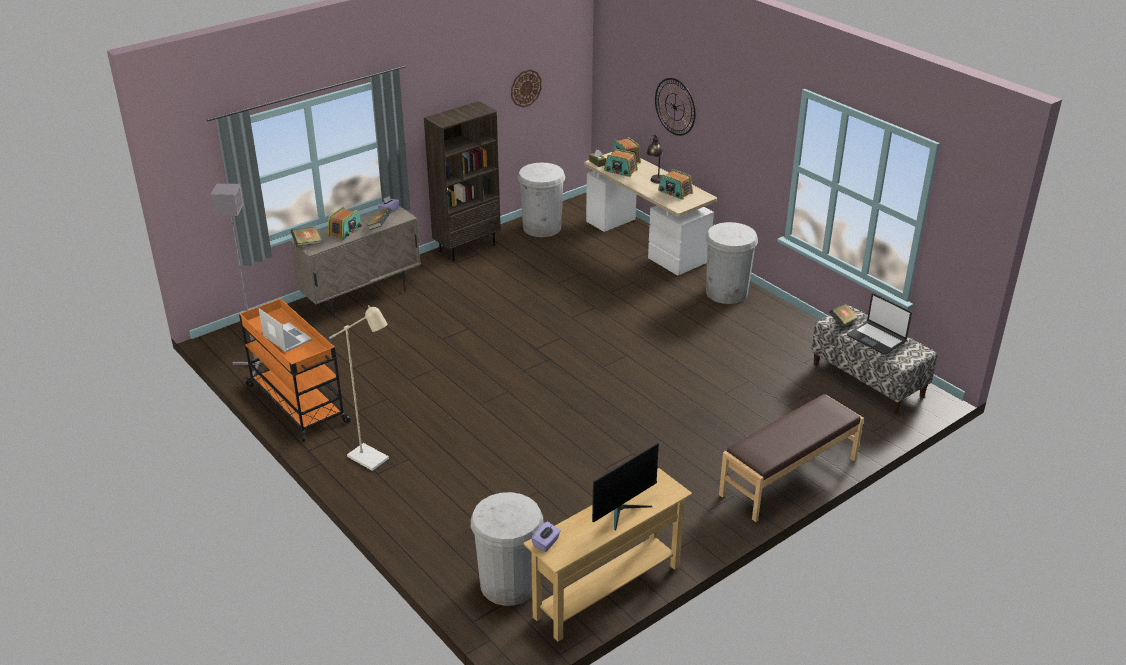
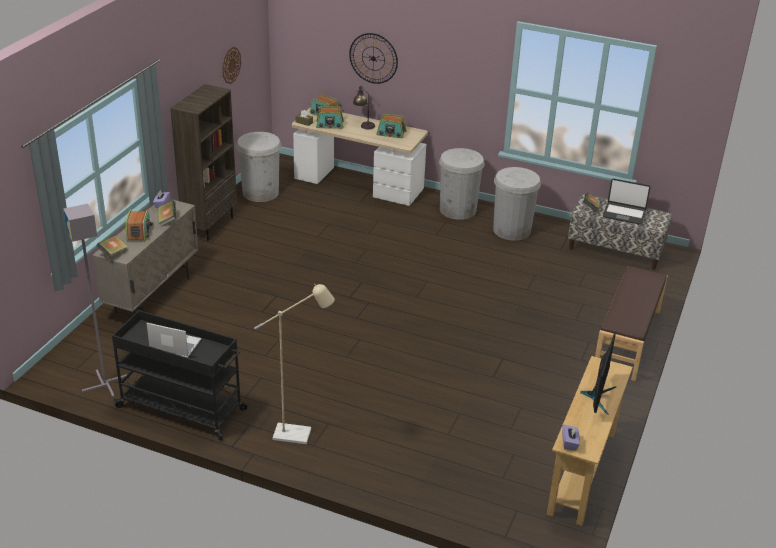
camera: 30 degrees left, 0 degrees up
orange cart [239,298,350,442] -> black cart [112,310,247,441]
white trash can [471,492,543,606] -> white trash can moved to [493,167,541,241]

